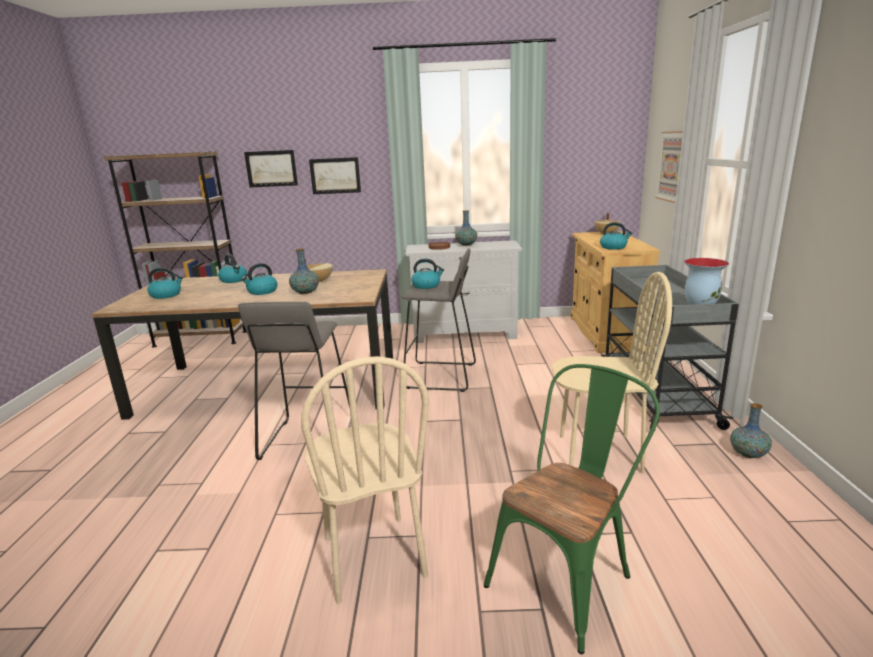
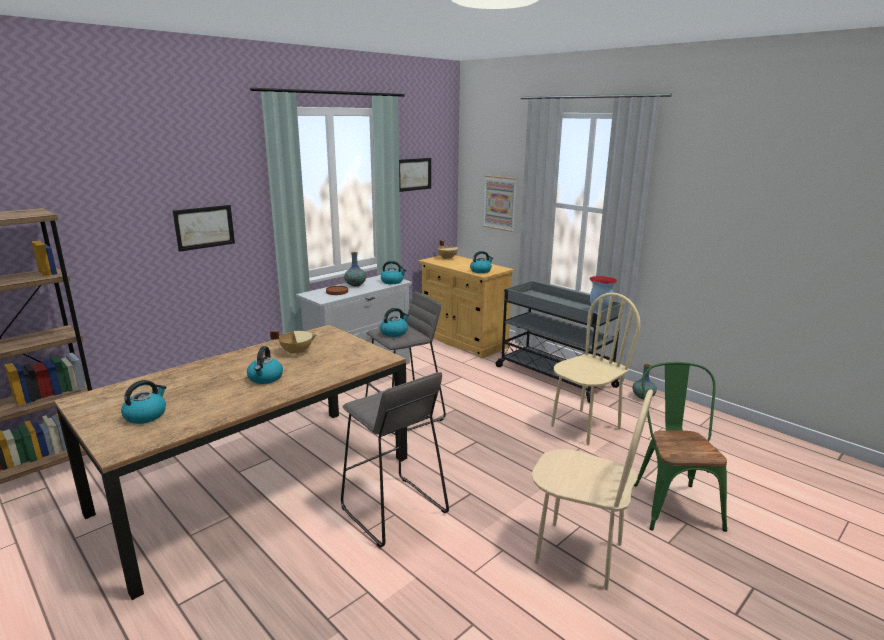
camera: 45 degrees left, 0 degrees up
kettle [218,254,247,283] -> kettle moved to [381,261,407,284]
picture [244,150,298,187] -> picture moved to [399,158,431,192]
vase [289,249,319,294] -> none

